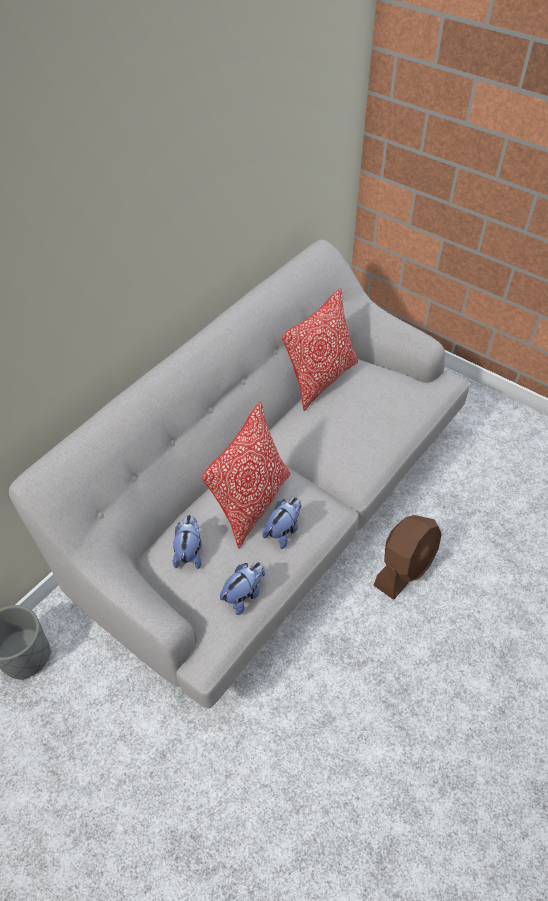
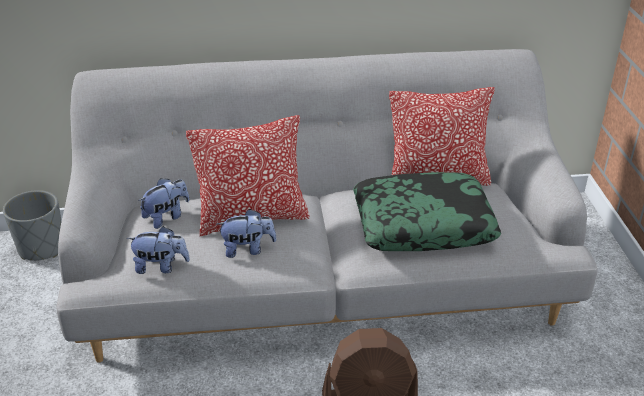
camera: 45 degrees right, 15 degrees down
none -> pillow [353,172,501,251]

